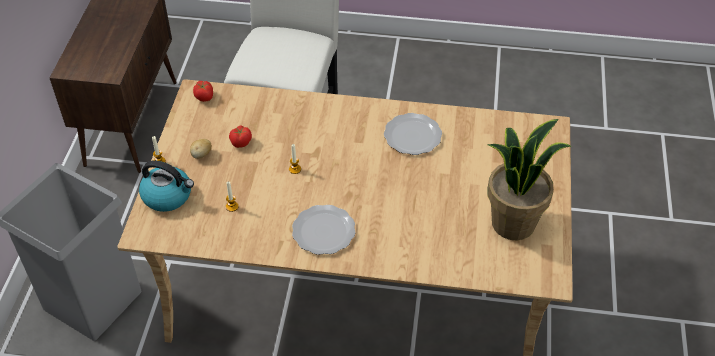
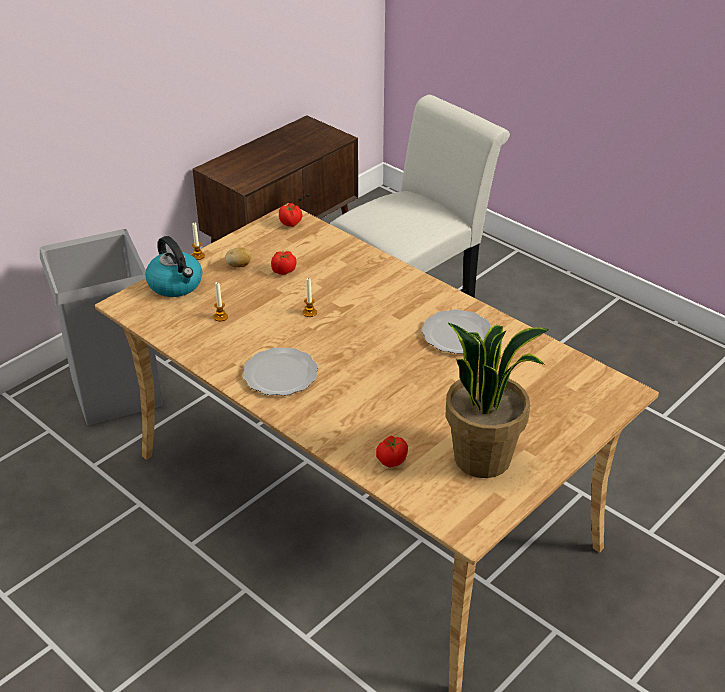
camera: 35 degrees right, 10 degrees down
none -> tomato [376,435,408,468]

